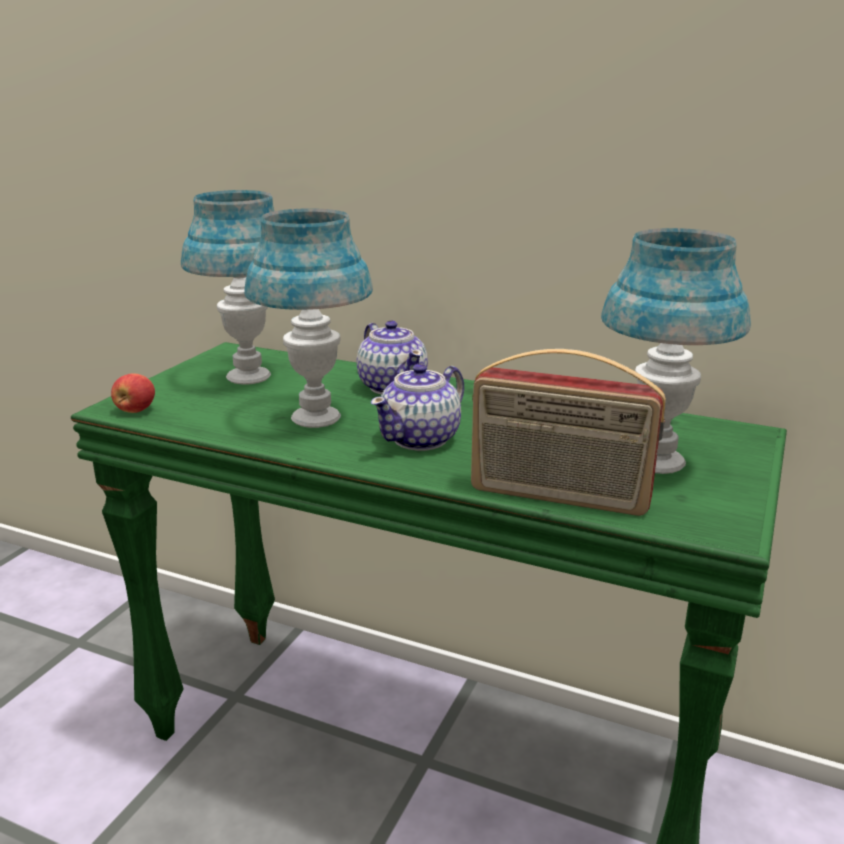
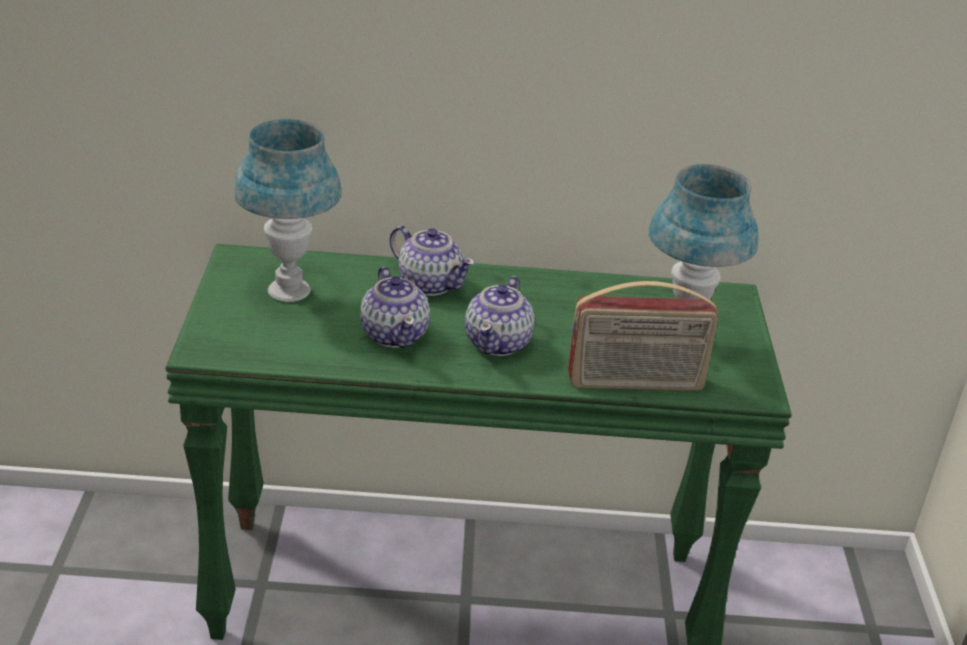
camera: 25 degrees left, 10 degrees up
apple [111,373,155,413] -> none
blue table lamp [244,208,373,428] -> teapot [360,267,430,348]

